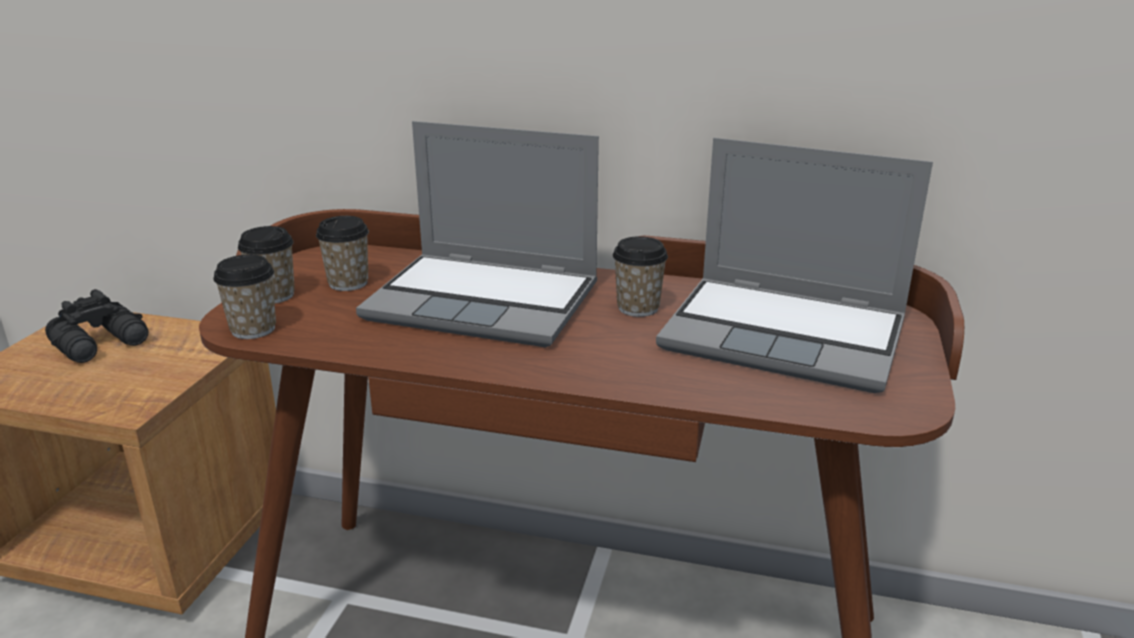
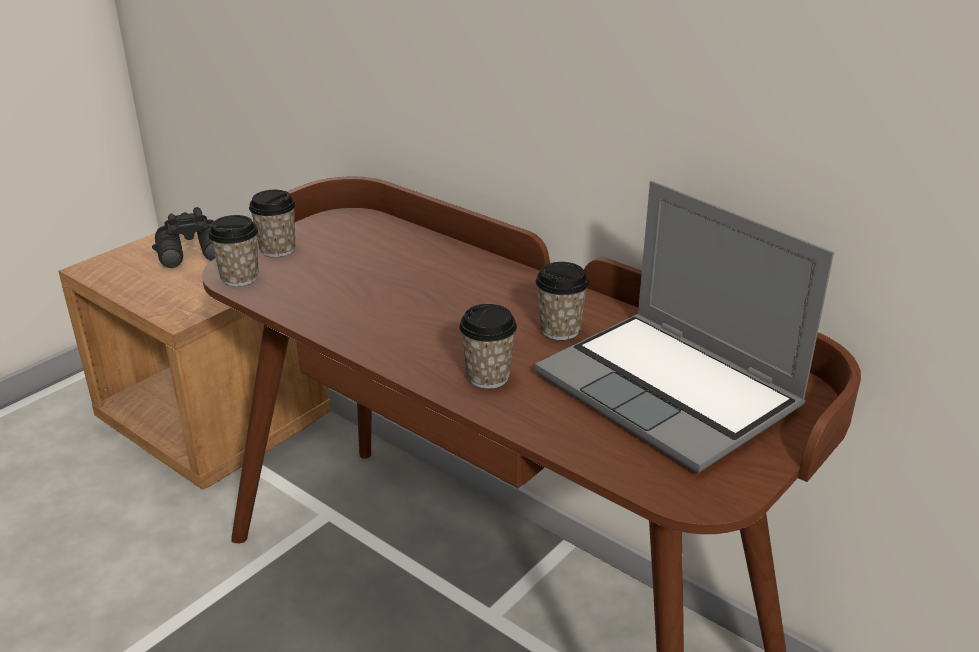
camera: 25 degrees right, 5 degrees up
cup [316,216,369,291] -> cup moved to [459,304,517,389]
laptop [356,121,599,347] -> none

